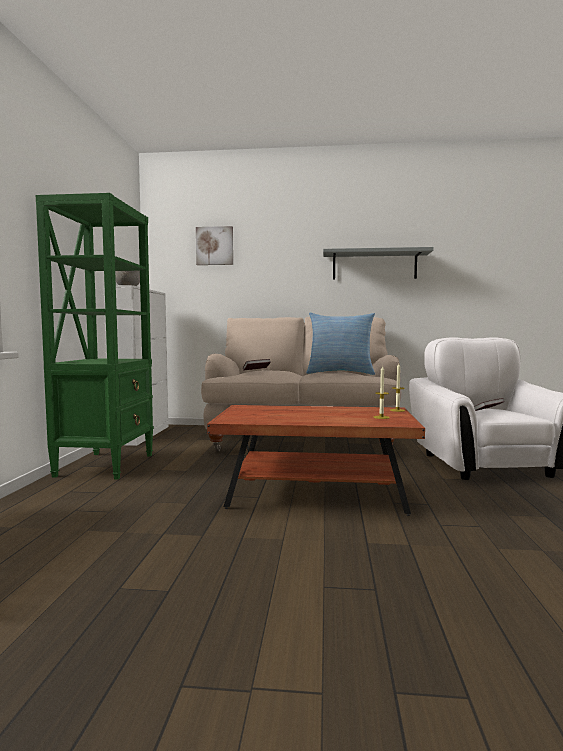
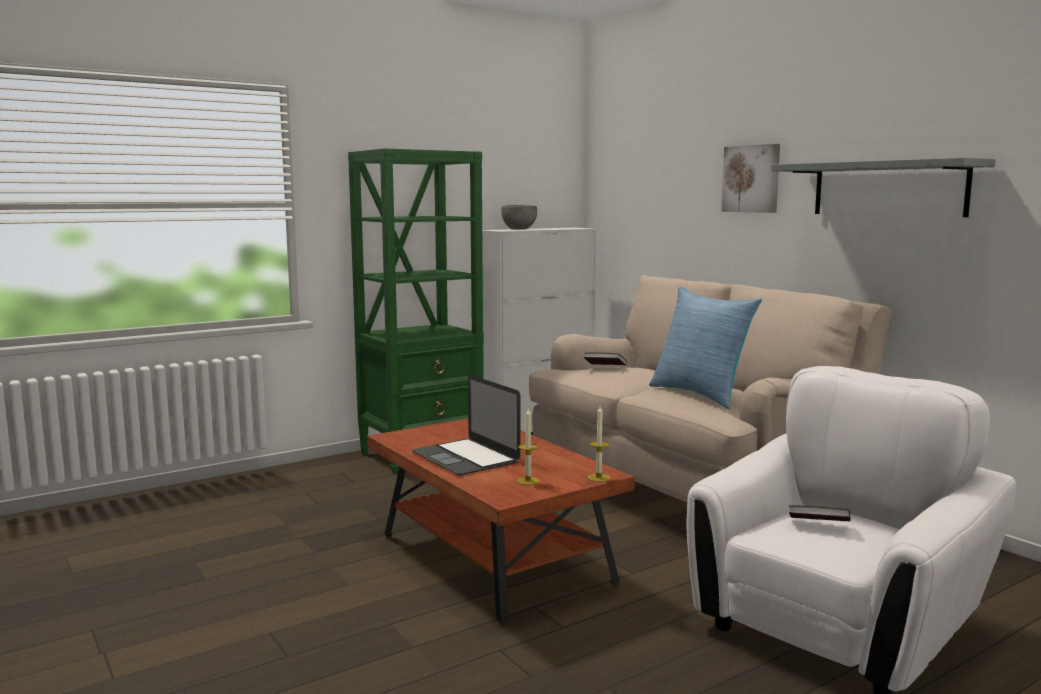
camera: 50 degrees right, 5 degrees up
picture [196,226,233,265] -> picture moved to [721,144,780,213]
none -> laptop [412,375,520,475]

